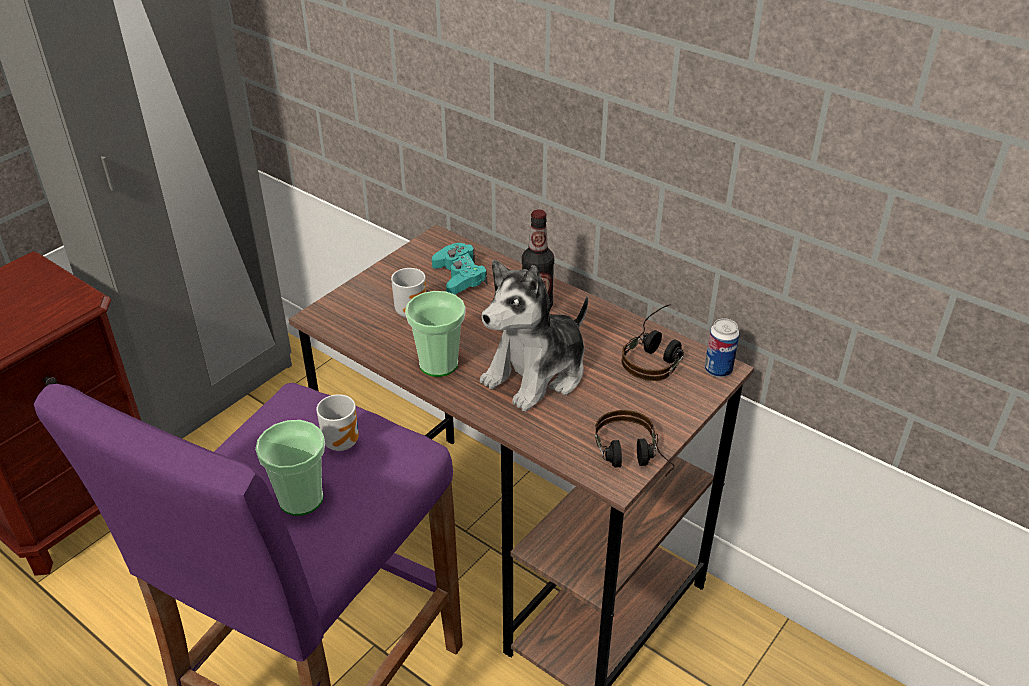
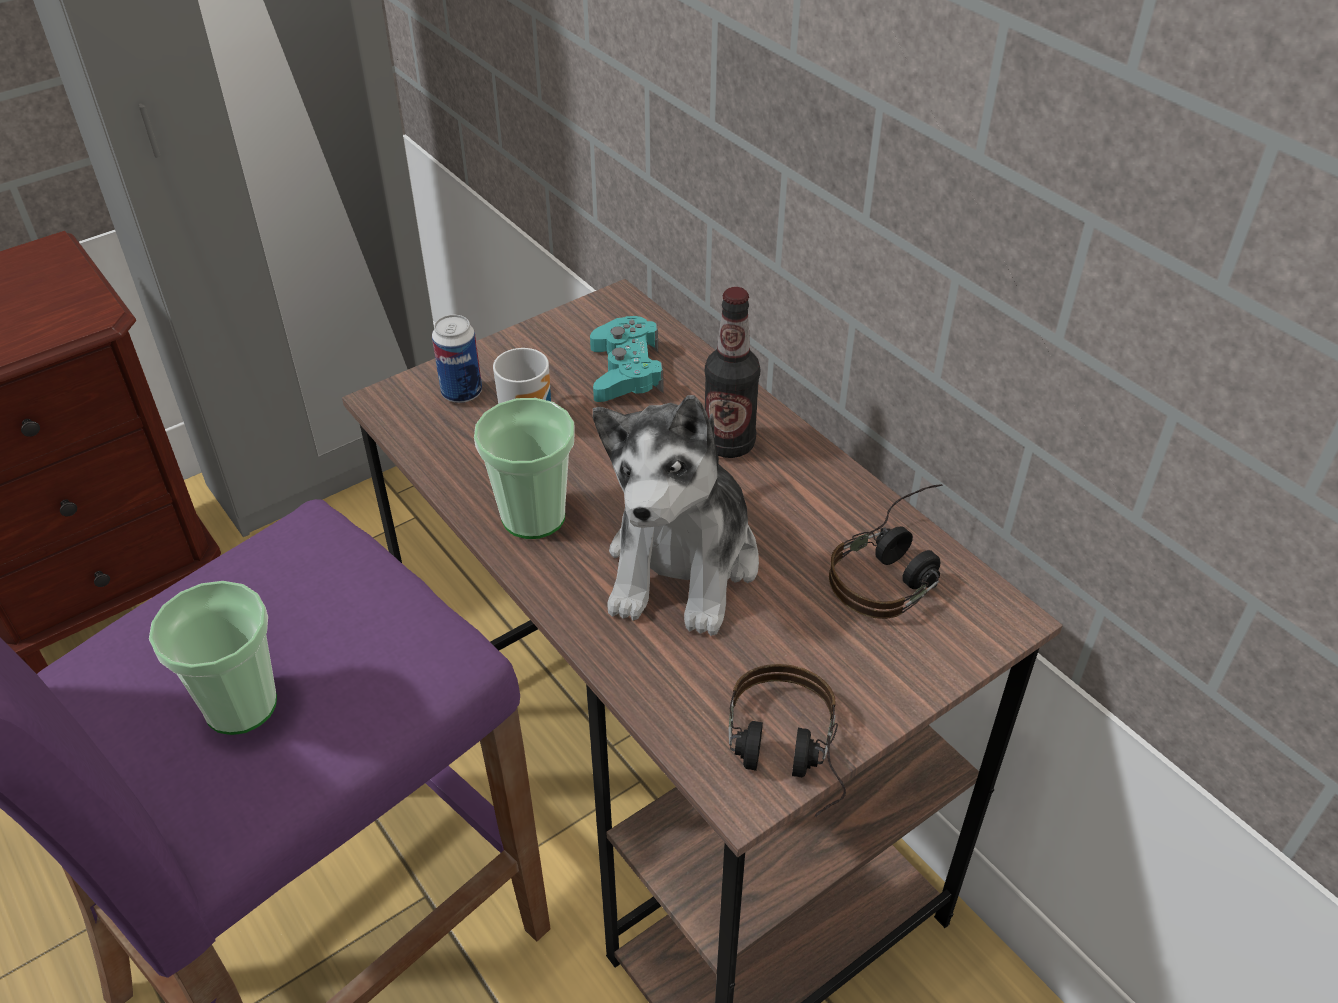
camera: 15 degrees right, 5 degrees up
mug [316,394,359,451] -> none
plush toy [480,260,588,412] -> plush toy turned 45 degrees counterclockwise [593,395,759,636]
can [705,318,739,377] -> can moved to [432,315,482,403]

